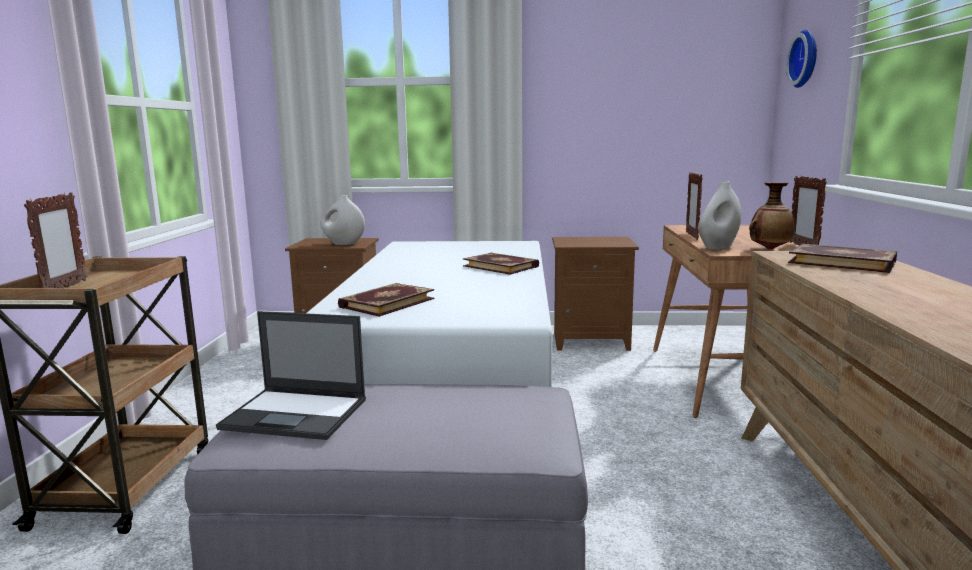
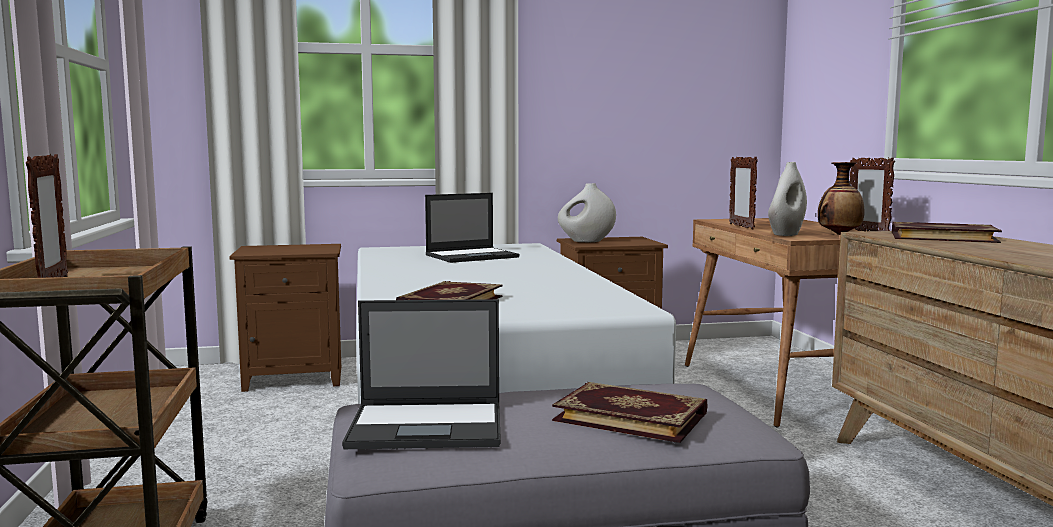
camera: 15 degrees left, 5 degrees down
white vase [320,195,365,245] -> white vase moved to [558,183,616,242]
book [463,253,539,275] -> book moved to [552,382,707,443]
wall clock [786,30,817,88] -> none
none -> laptop [425,193,519,263]

